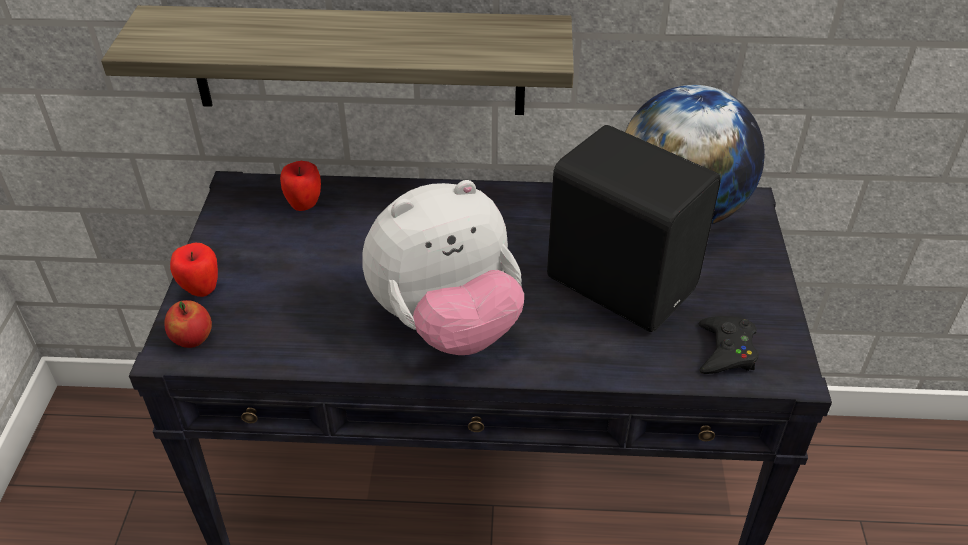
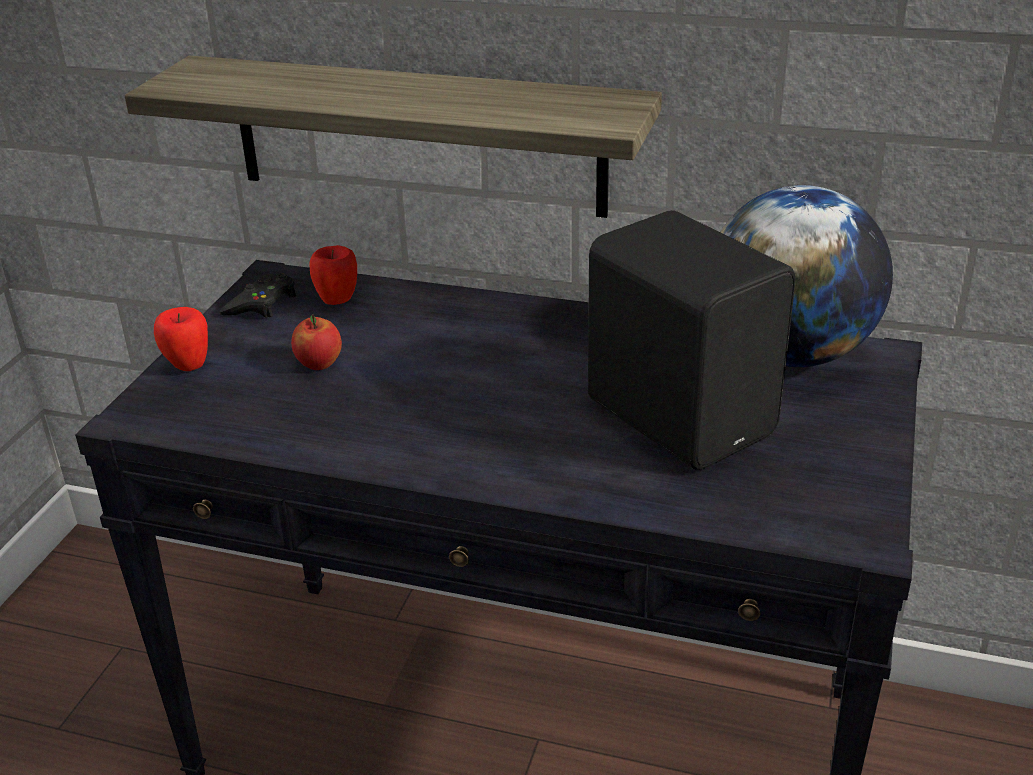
camera: 15 degrees right, 10 degrees down
apple [164,300,212,348] -> apple moved to [291,314,342,370]
plush toy [362,180,524,355] -> none
black game controller [699,316,759,374] -> black game controller moved to [219,273,296,318]

